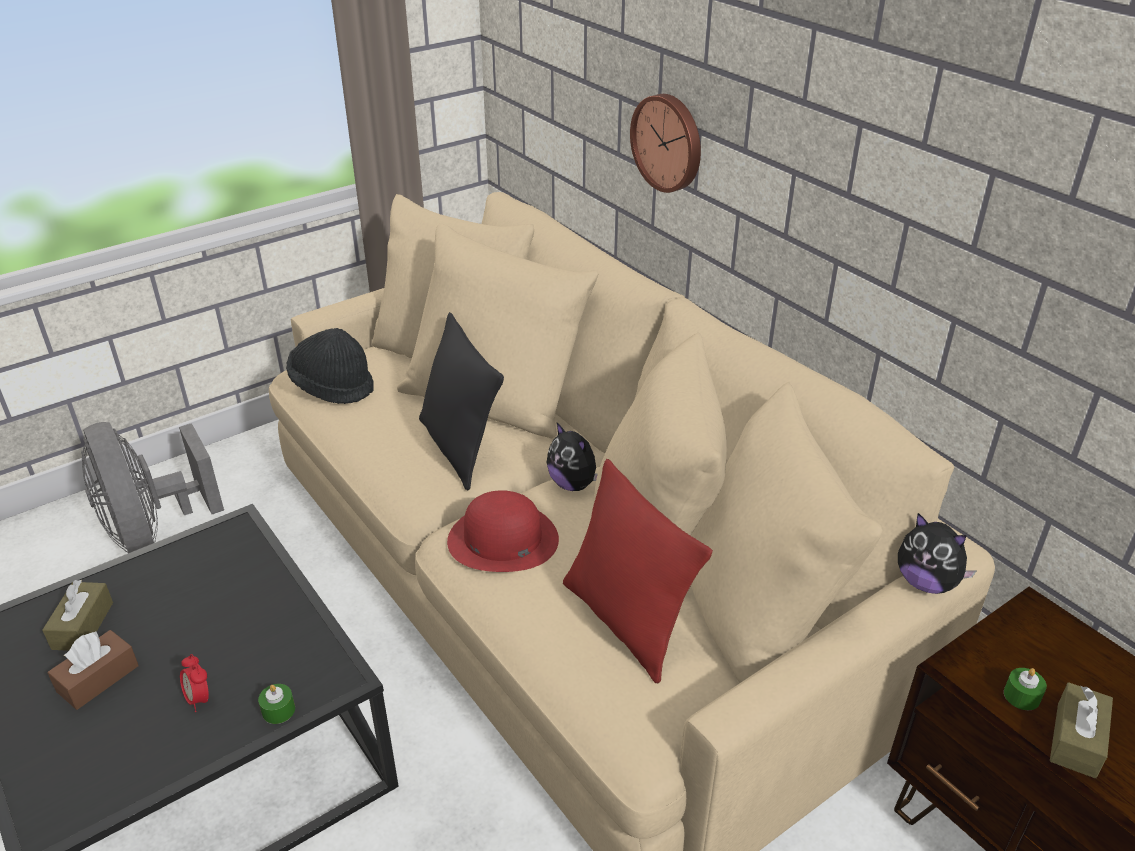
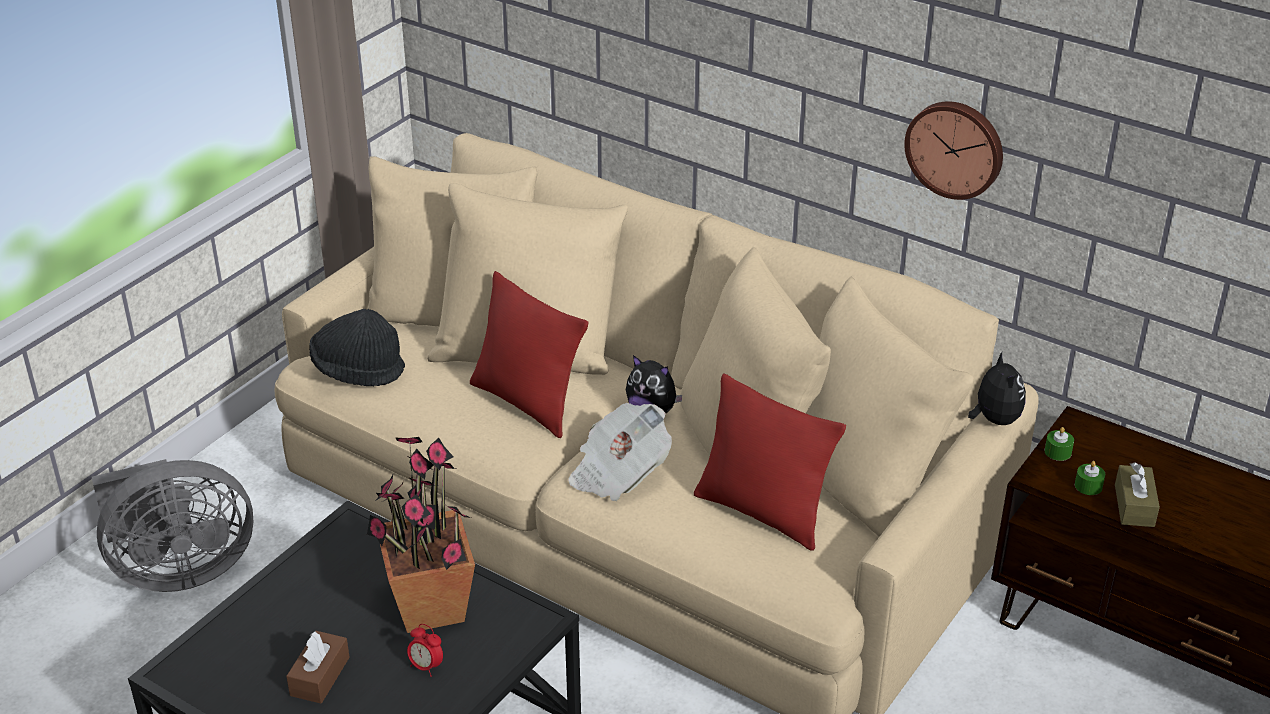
camera: 20 degrees left, 0 degrees up
brown tissue box [42,580,113,651] -> none
grey fan [81,422,224,553] -> grey fan turned 60 degrees counterclockwise [92,459,253,592]
green candle [258,684,295,724] -> green candle moved to [1044,427,1074,461]
black pillow [419,312,504,490] -> red pillow [470,271,588,438]
red hat [447,490,559,572] -> newspaper [568,403,672,501]
wall clock [630,94,701,193] -> wall clock moved to [904,101,1003,200]
plush toy [898,513,977,594] -> plush toy turned 120 degrees counterclockwise [968,352,1026,425]
none -> potted plant [367,437,475,633]

